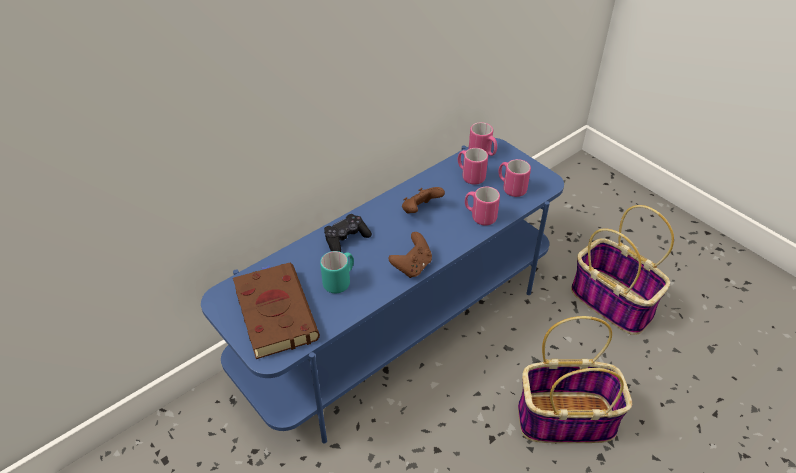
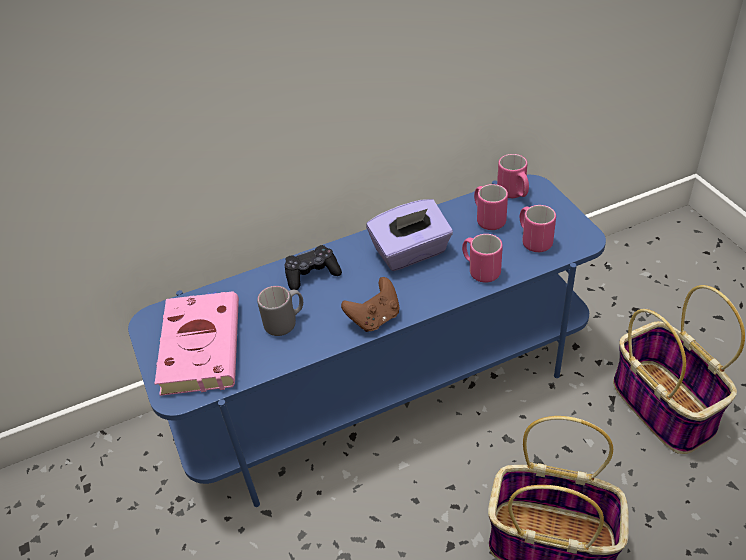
camera: 20 degrees right, 0 degrees up
brown book [233,263,320,359] -> pink book [155,291,239,396]
turquoise mug [320,251,354,293] -> grey mug [257,286,303,336]
brown game controller [402,187,445,214] -> purple tissue box [366,199,453,271]

